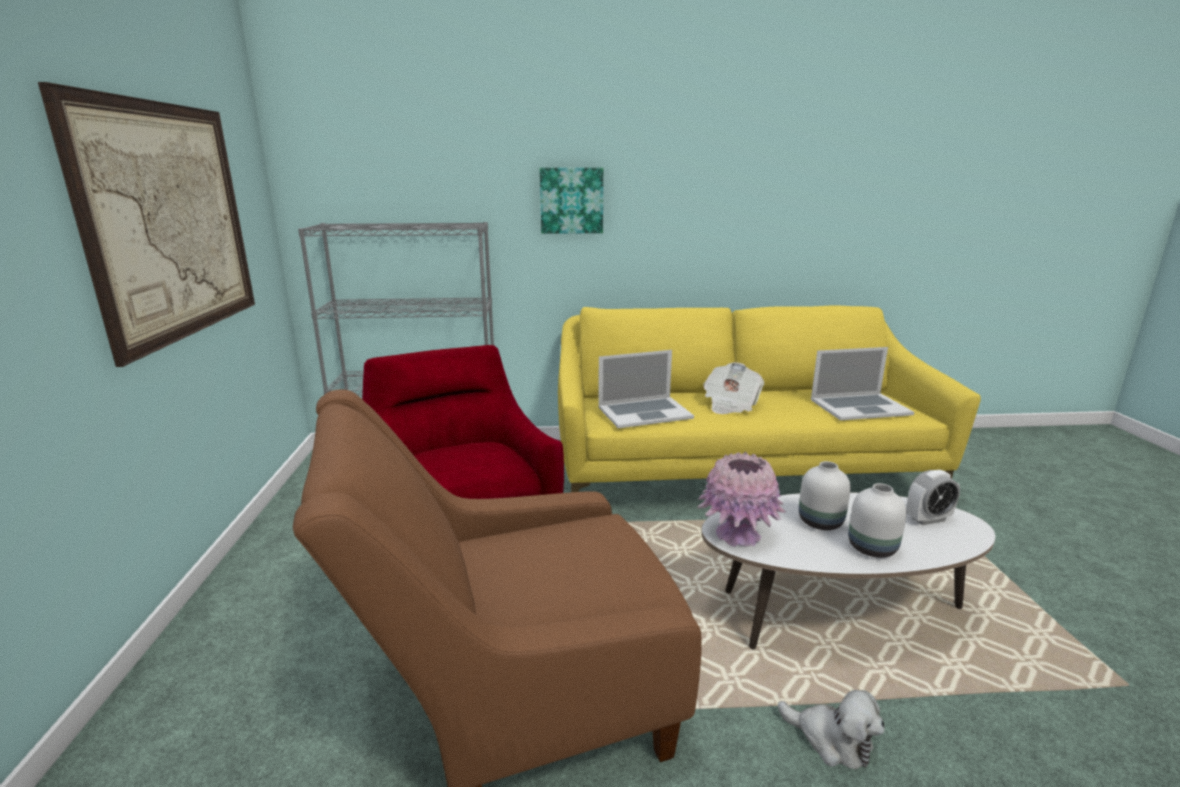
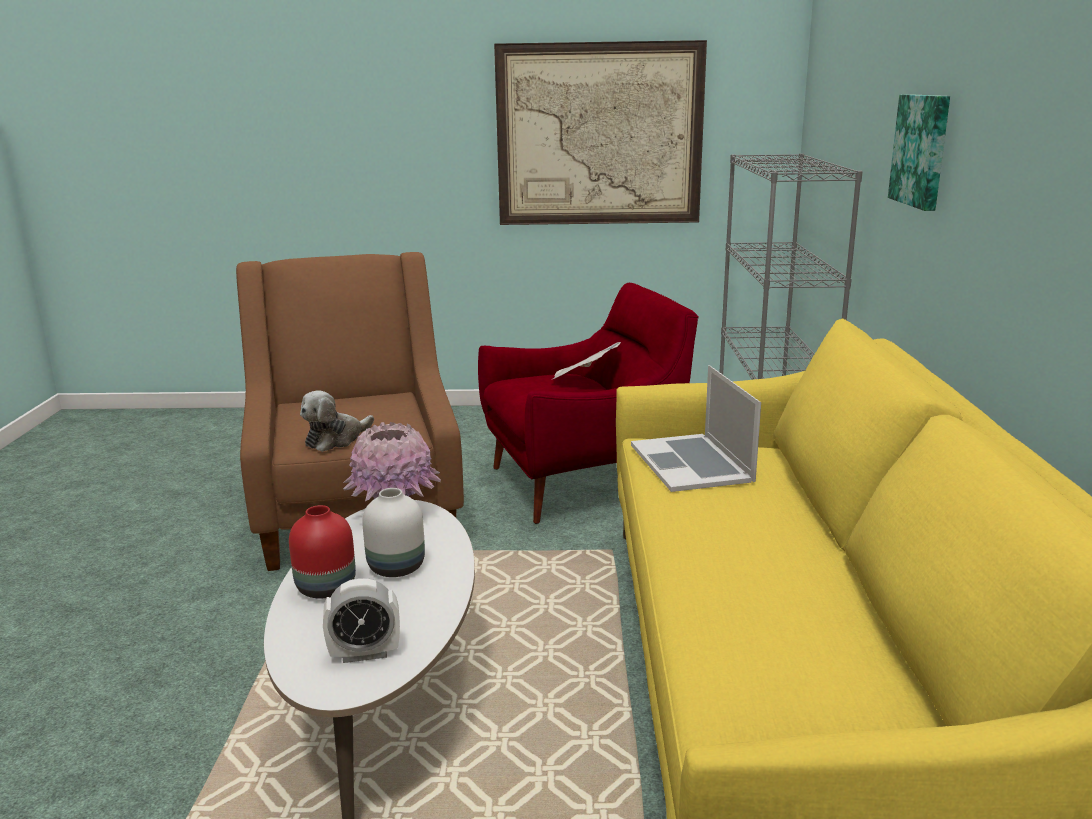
camera: 95 degrees right, 0 degrees up
newspaper [703,362,764,414] -> newspaper moved to [553,342,621,379]
plush toy [778,690,885,769] -> plush toy moved to [300,391,374,452]
laptop [811,347,914,421] -> none
white vase [848,483,907,558] -> red vase [289,505,356,598]
alarm clock [907,470,960,525] -> alarm clock turned 90 degrees counterclockwise [323,578,400,663]

